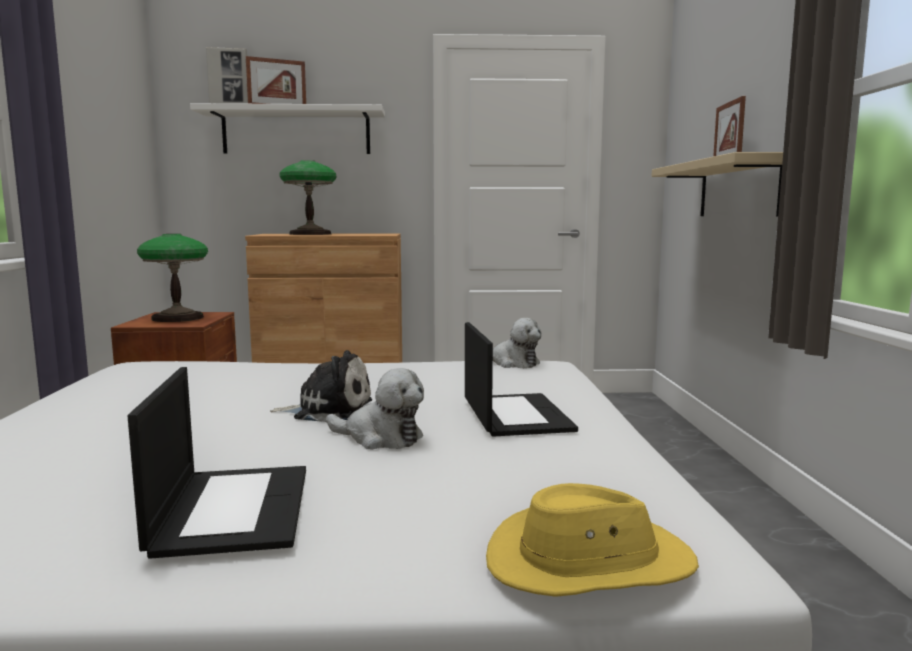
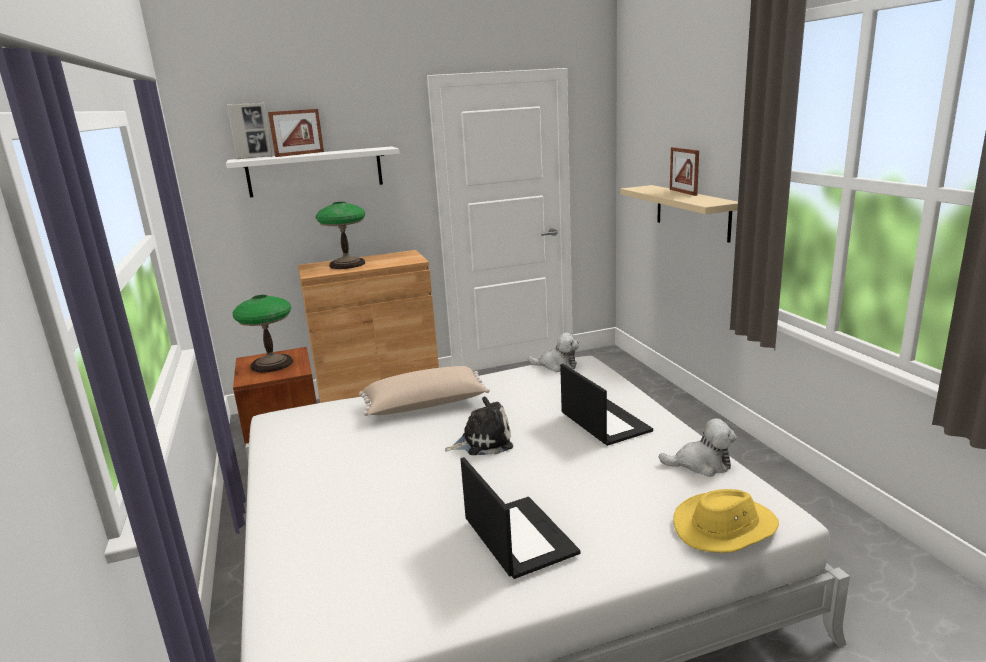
camera: 15 degrees left, 10 degrees up
plush toy [326,368,424,449] -> plush toy moved to [659,418,737,477]
none -> beige pillow [359,366,490,416]

